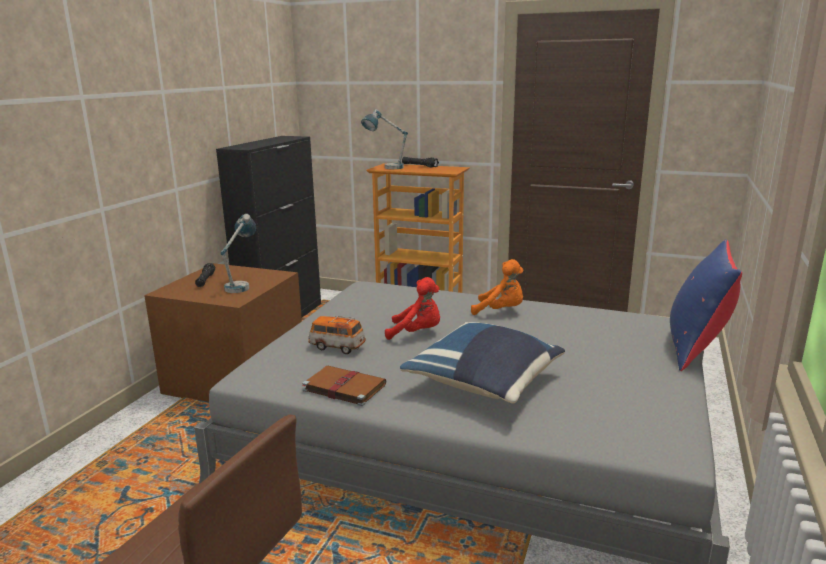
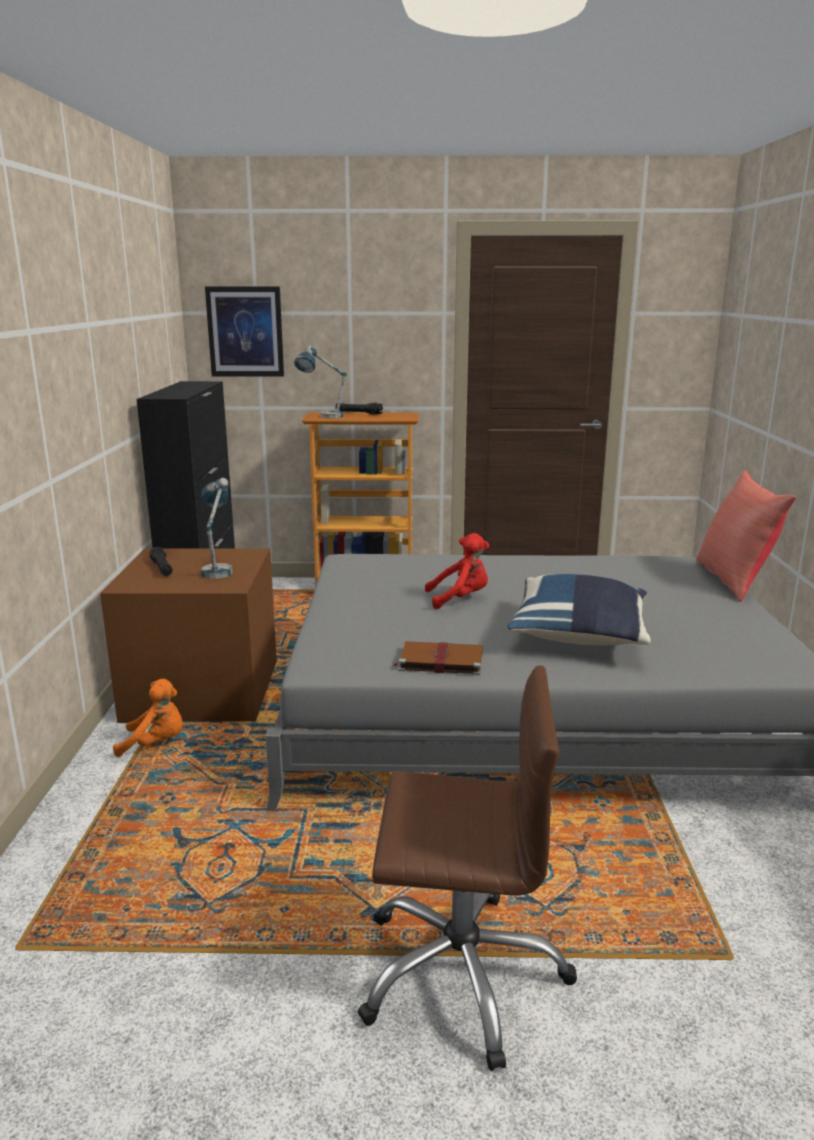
camera: 20 degrees left, 0 degrees up
toy car [308,316,366,354] -> none
orange plush toy [471,259,524,315] -> orange plush toy moved to [113,679,183,757]
blue pillow [670,240,742,371] -> red pillow [696,470,796,602]
none -> picture [205,286,284,377]

